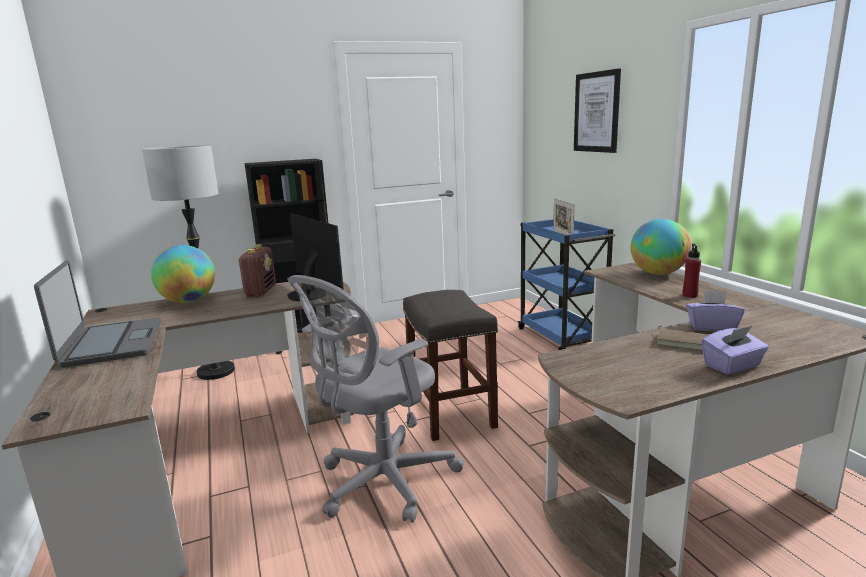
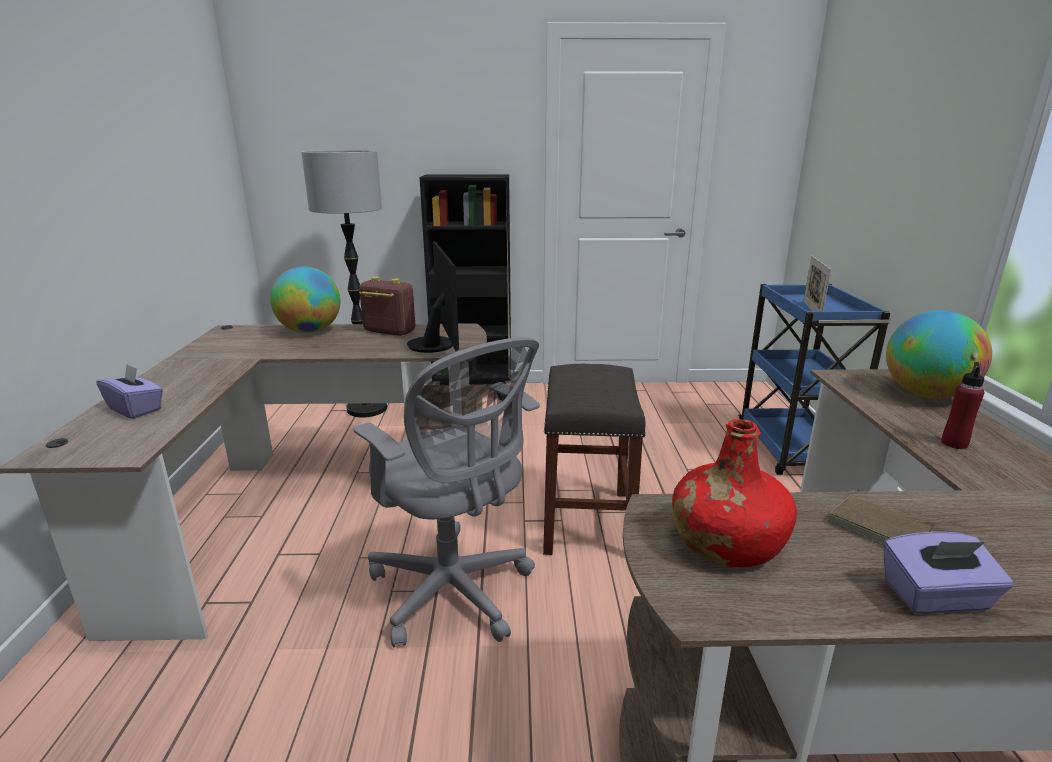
camera: 20 degrees right, 5 degrees up
laptop [34,260,161,368] -> none
radio [238,244,276,297] -> radio turned 90 degrees counterclockwise [359,277,415,336]
grey office chair [287,275,464,523] -> grey office chair turned 105 degrees counterclockwise [353,337,540,647]
picture [574,68,621,153] -> none
purple tissue box [686,291,745,331] -> purple tissue box moved to [97,364,163,419]
none -> red bottle [672,419,797,567]

